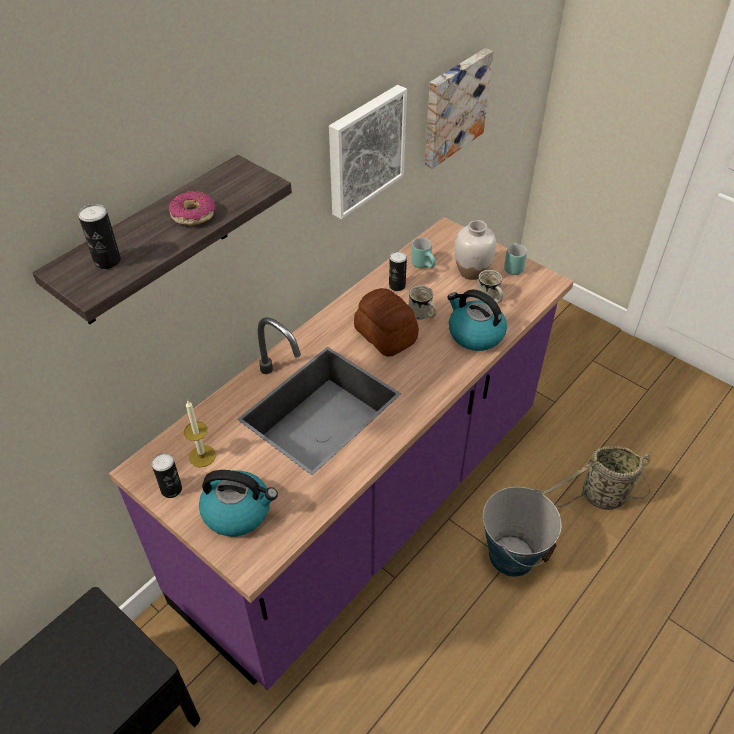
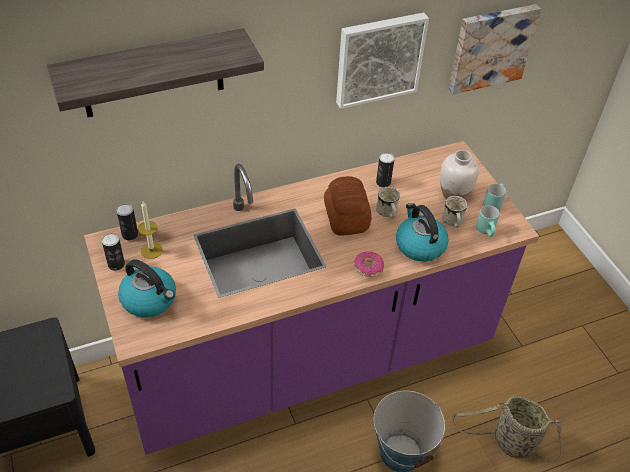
camera: 25 degrees right, 0 degrees up
can [78,204,121,269] -> can moved to [116,204,138,240]
donut [169,191,215,225] -> donut moved to [354,252,384,277]
turquoise mug [411,238,436,268] -> turquoise mug moved to [476,205,499,237]

